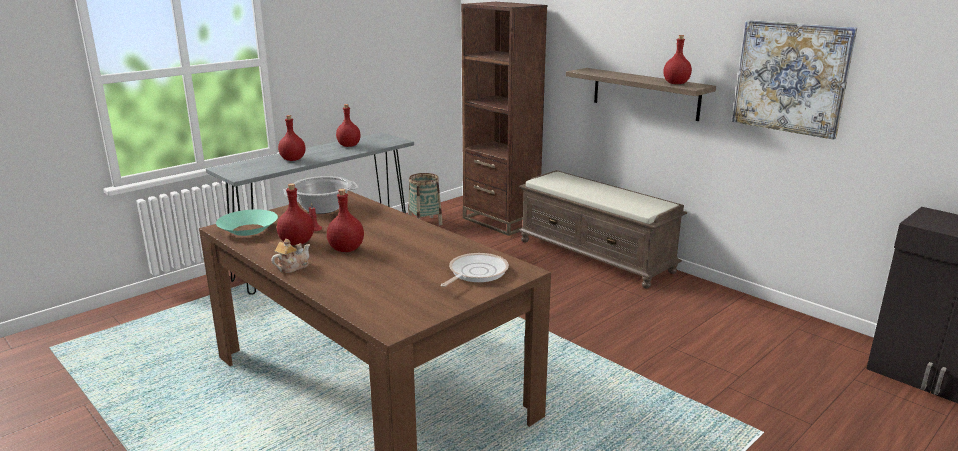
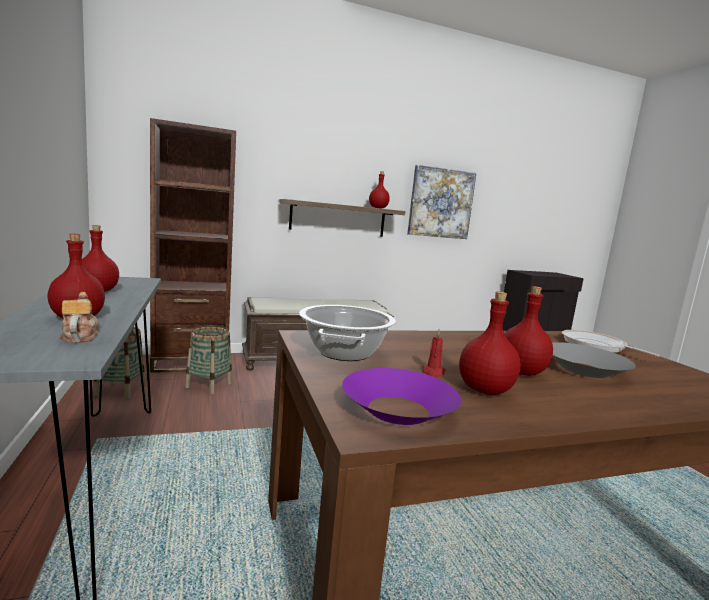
camera: 65 degrees left, 10 degrees down
turquoise bowl [216,209,278,236] -> purple bowl [342,368,461,425]
teapot [271,239,310,273] -> teapot moved to [60,292,99,343]
none -> basket [185,325,232,394]
none -> grey bowl [552,342,636,378]

